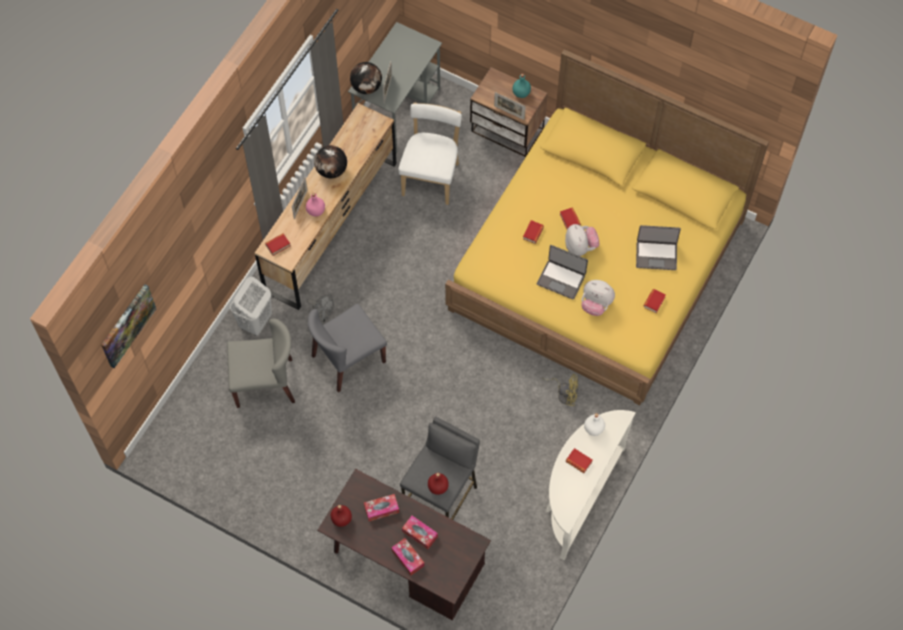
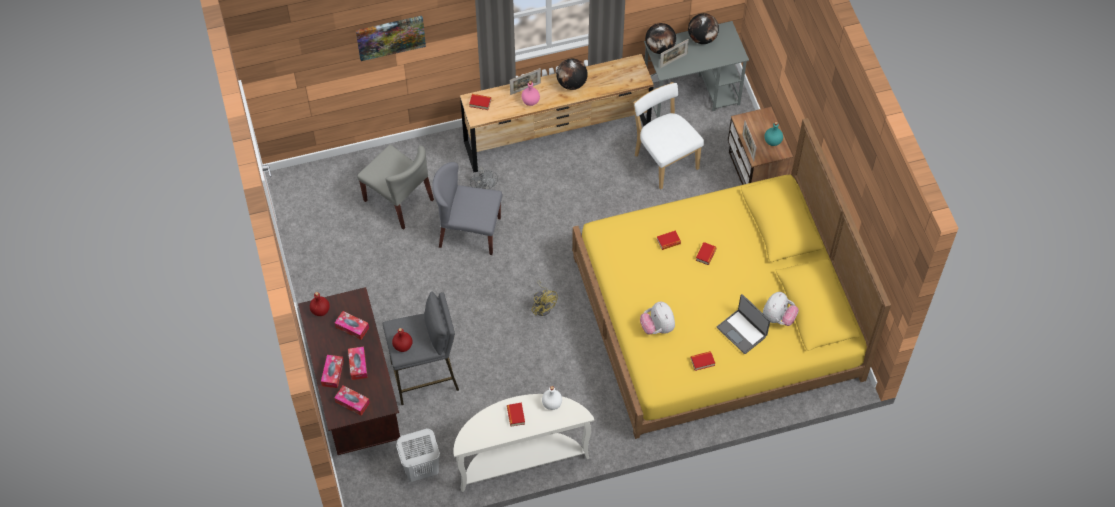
camera: 45 degrees right, 5 degrees down
picture [101,284,156,368] -> picture moved to [356,16,426,61]
white laundry basket [230,277,272,336] -> white laundry basket moved to [396,428,440,482]
white chair [398,103,462,205] -> white chair turned 90 degrees counterclockwise [633,82,704,190]
laptop [537,245,588,300] -> none
yellow fan [542,374,578,406] -> yellow fan moved to [532,281,558,316]
plush toy [565,224,599,256] -> plush toy moved to [763,292,799,326]
none -> tissue box [334,385,370,416]
none -> globe [688,13,719,44]

